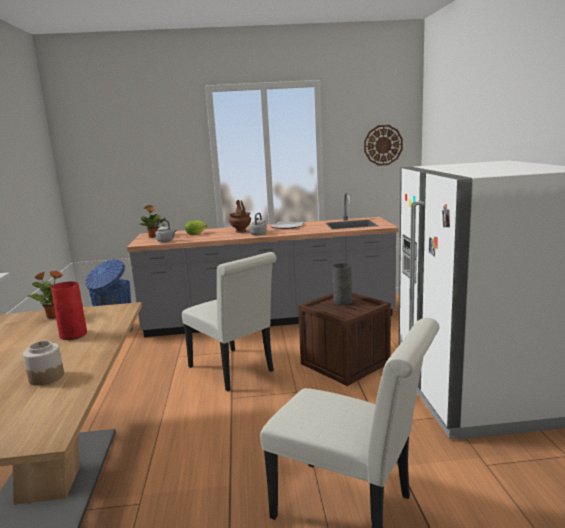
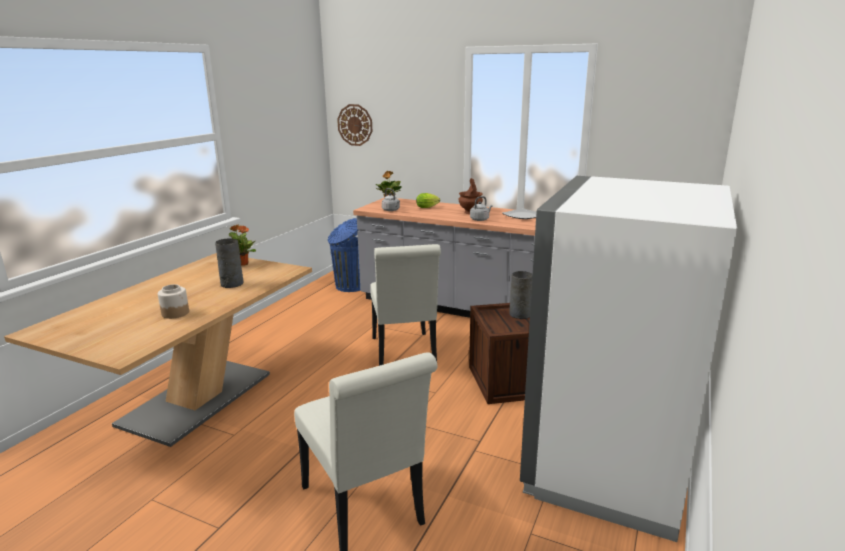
camera: 30 degrees right, 5 degrees up
red vase [51,281,87,340] -> grey vase [215,238,243,288]
wall clock [364,125,403,166] -> wall clock moved to [337,104,372,146]

